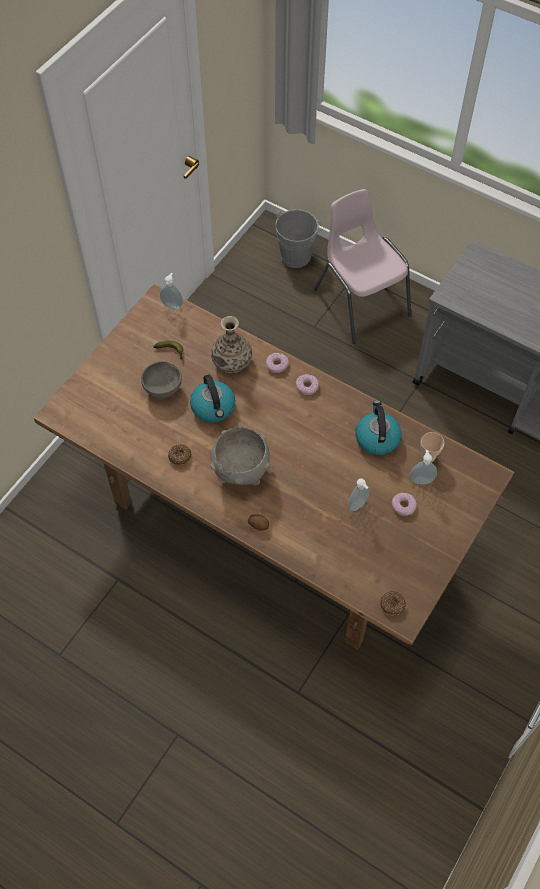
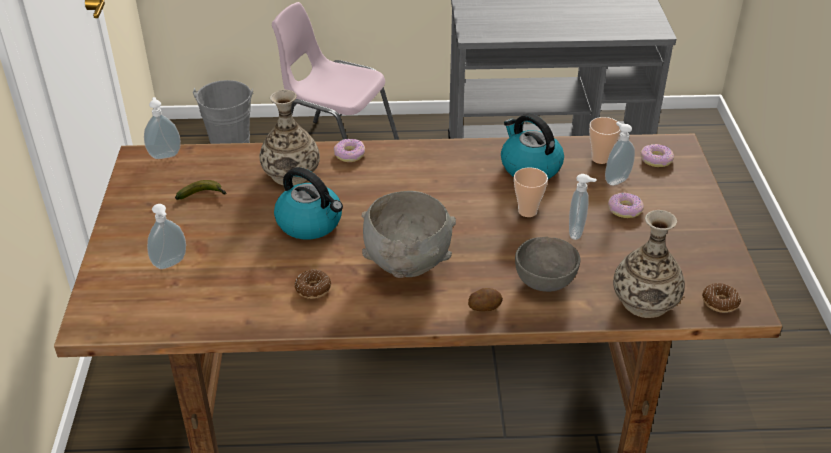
camera: 35 degrees left, 20 degrees down
grey bowl [141,361,182,398] -> grey bowl moved to [515,237,580,292]
donut [296,374,319,395] -> donut moved to [641,144,674,167]
none -> soap dispenser [147,204,186,269]
none -> cup [514,167,548,217]
none -> vase [613,210,685,318]

